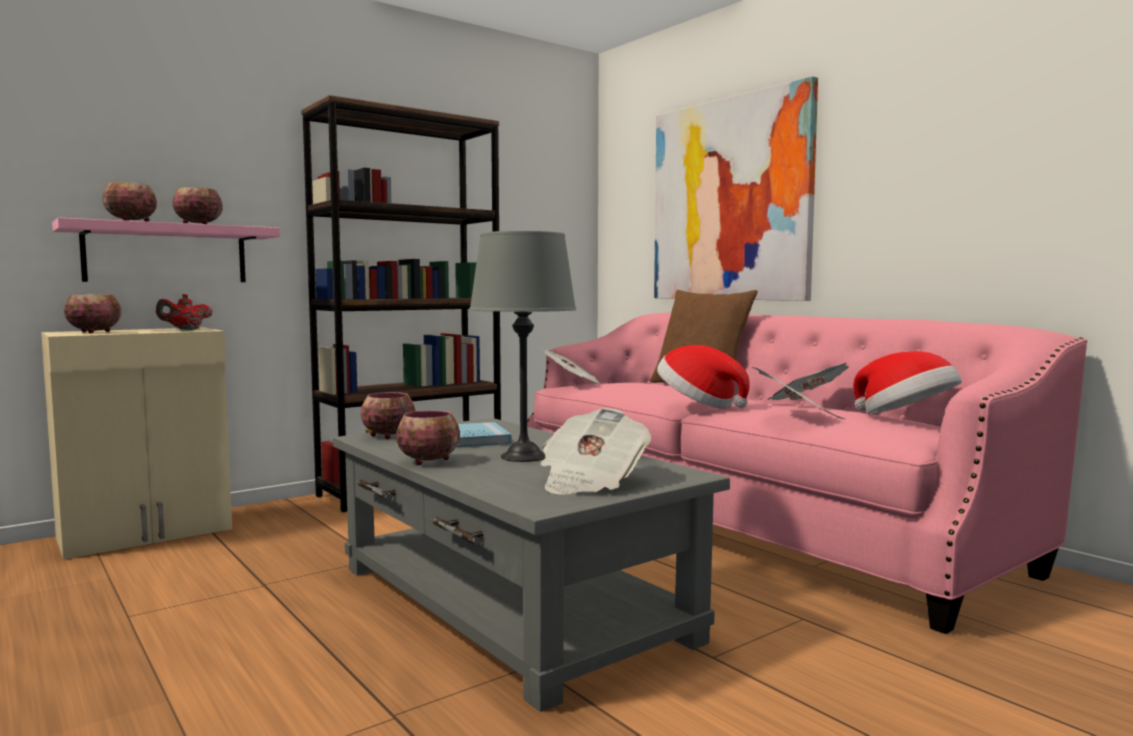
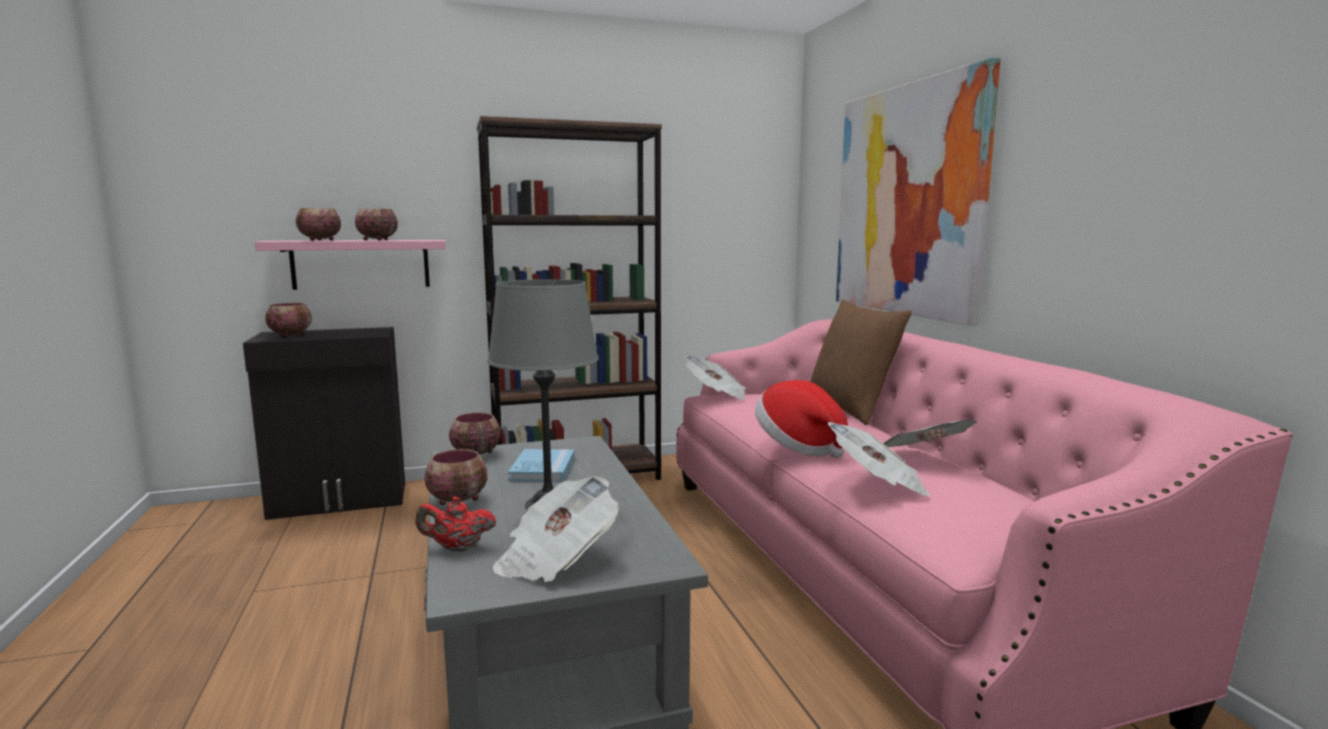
camera: 20 degrees right, 5 degrees up
beige cabinet [41,327,232,559] -> black cabinet [243,327,405,520]
red teapot [156,294,213,330] -> red teapot moved to [415,497,496,552]
hat [853,351,962,414] -> none

